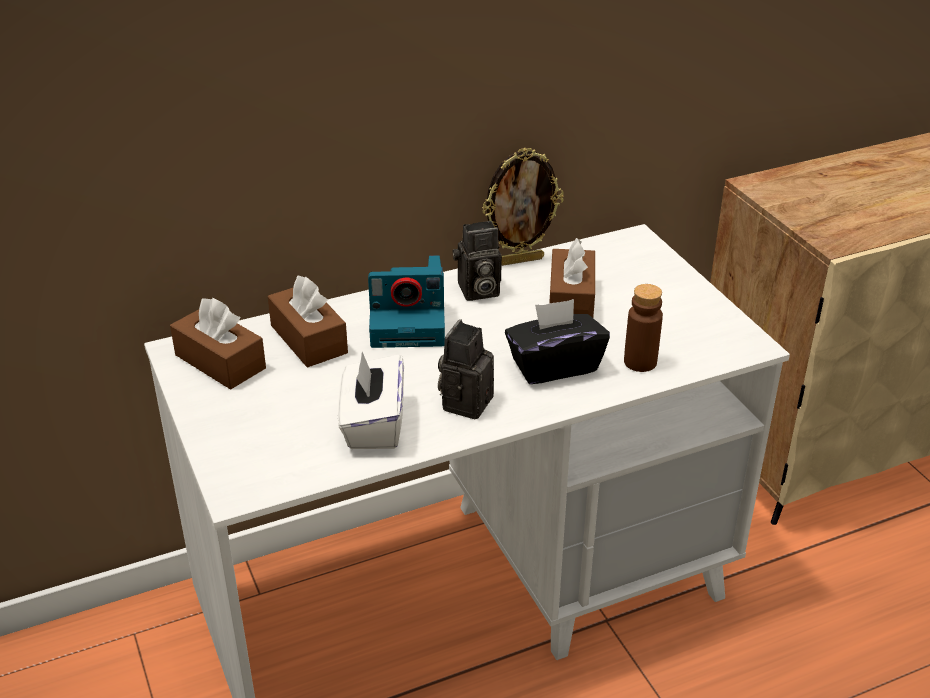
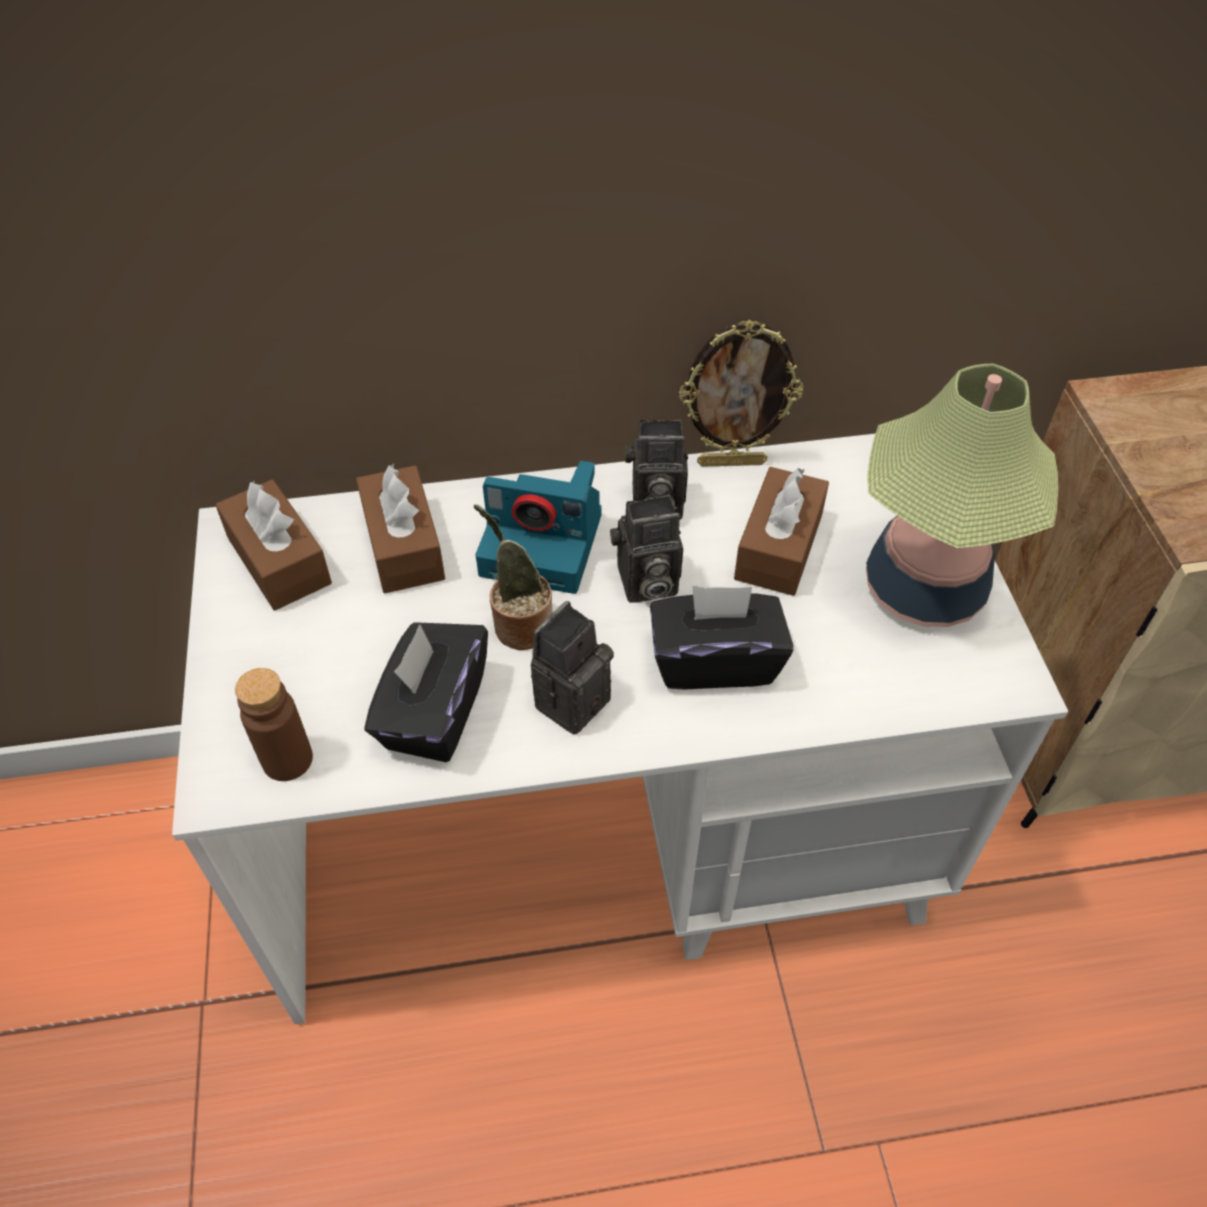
camera: 15 degrees right, 15 degrees up
white tissue box [337,352,404,449] -> black tissue box [364,622,488,762]
brown bottle [624,284,663,372] -> brown bottle moved to [235,668,313,781]
none -> potted plant [474,504,553,650]
none -> camera [610,495,683,603]
none -> table lamp [866,364,1058,627]

